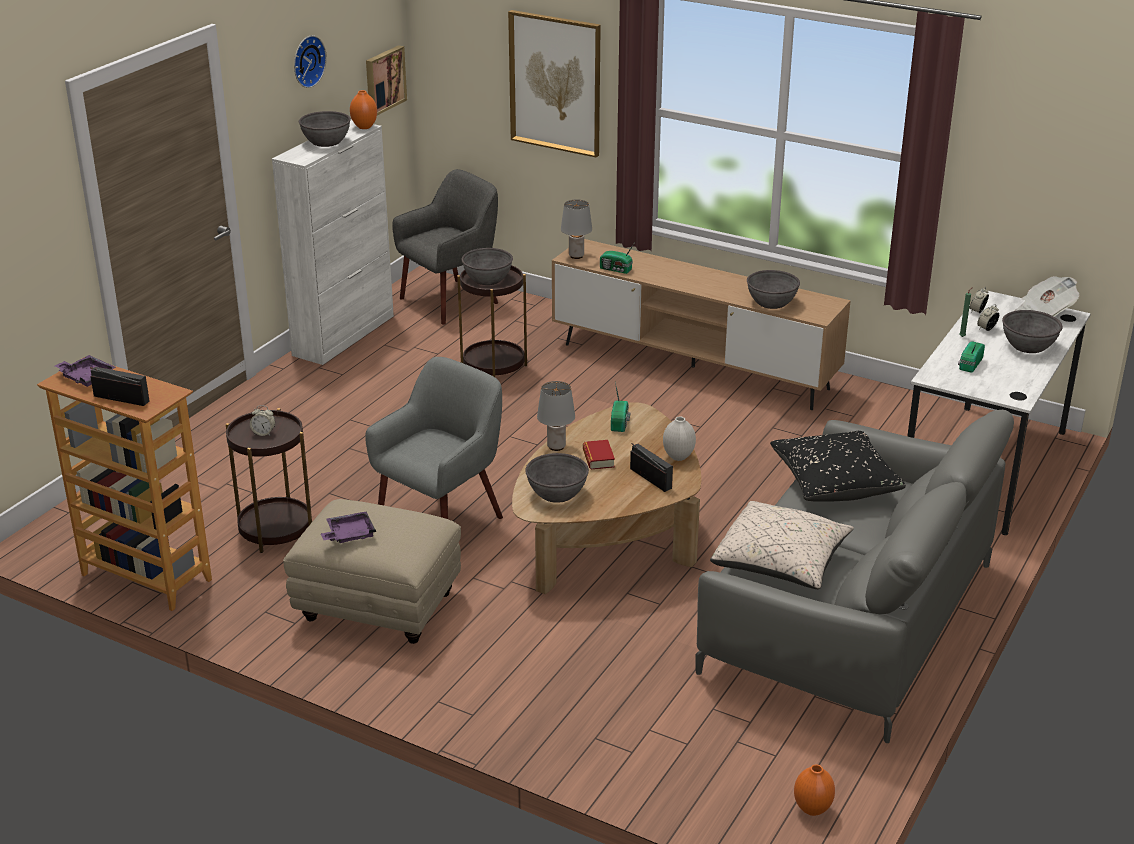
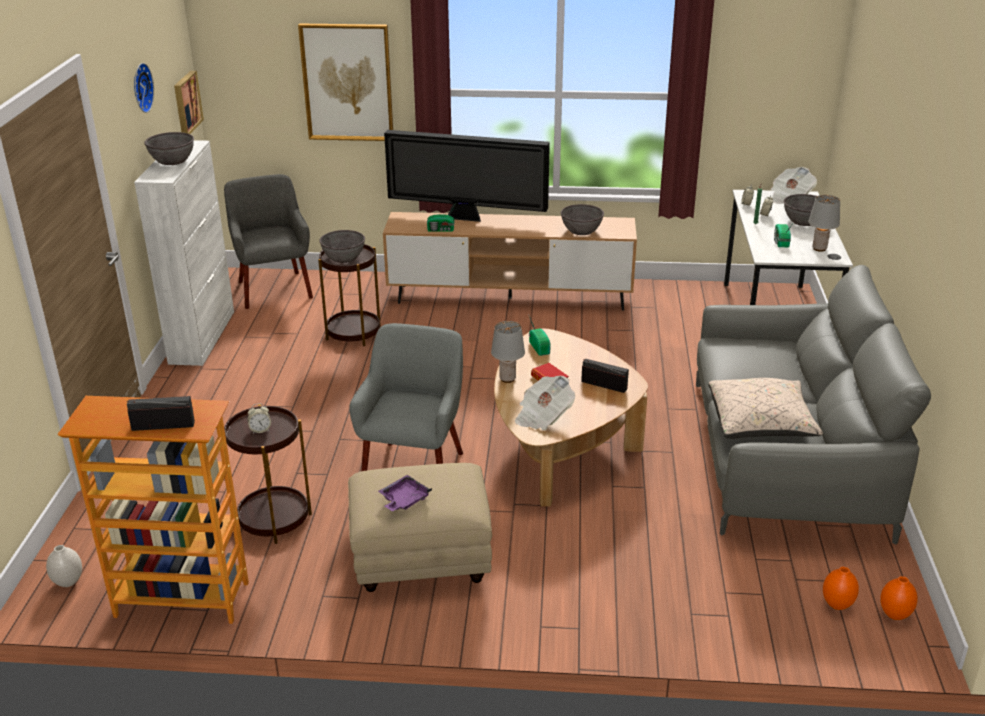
camera: 25 degrees left, 0 degrees up
purple tray [55,355,116,387] -> none
orange vase [350,90,377,129] -> orange vase moved to [823,567,859,610]
grey armchair [392,169,498,325] -> grey armchair turned 45 degrees counterclockwise [224,174,313,309]
grey bowl [525,453,589,503] -> newspaper [515,376,575,430]
grey table lamp [561,199,592,259] -> grey table lamp moved to [808,195,840,252]
white vase [663,416,696,461] -> white vase moved to [46,545,82,587]
black pillow [770,431,906,502] -> none
none -> television [384,130,550,222]

